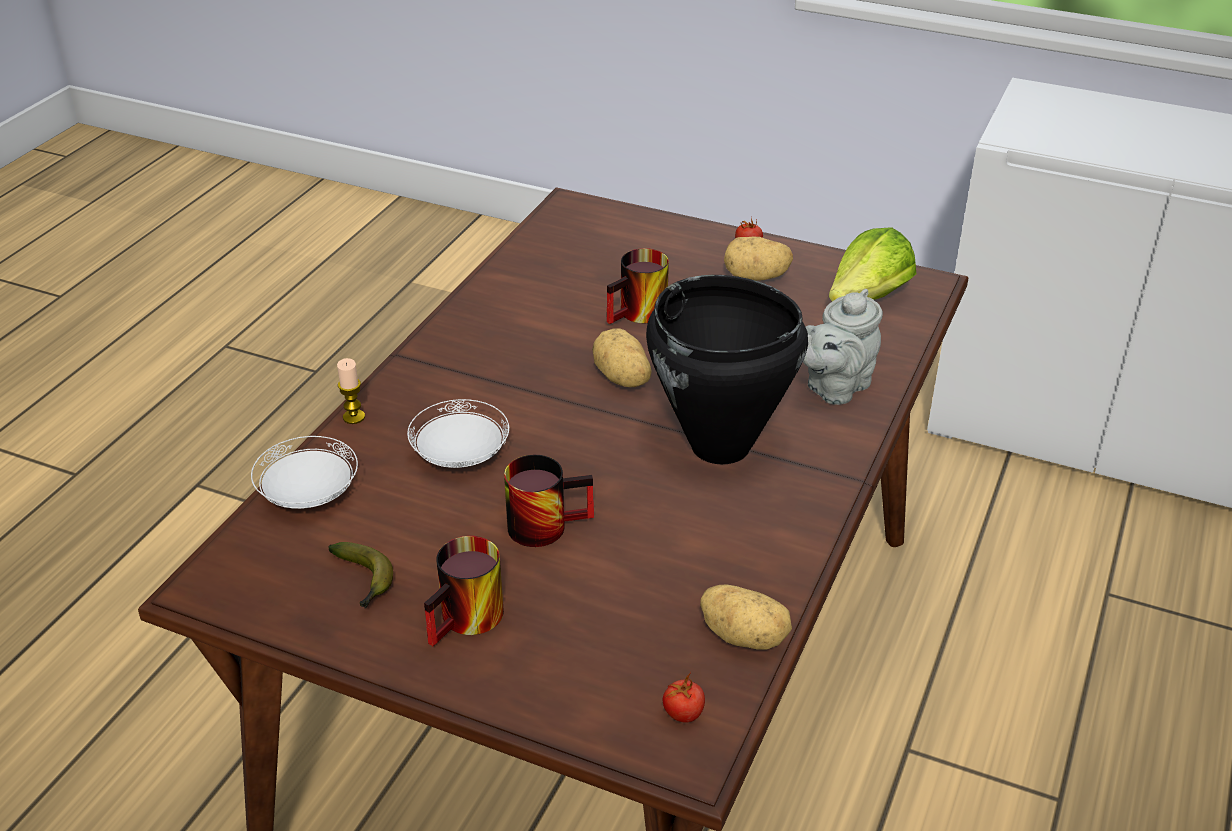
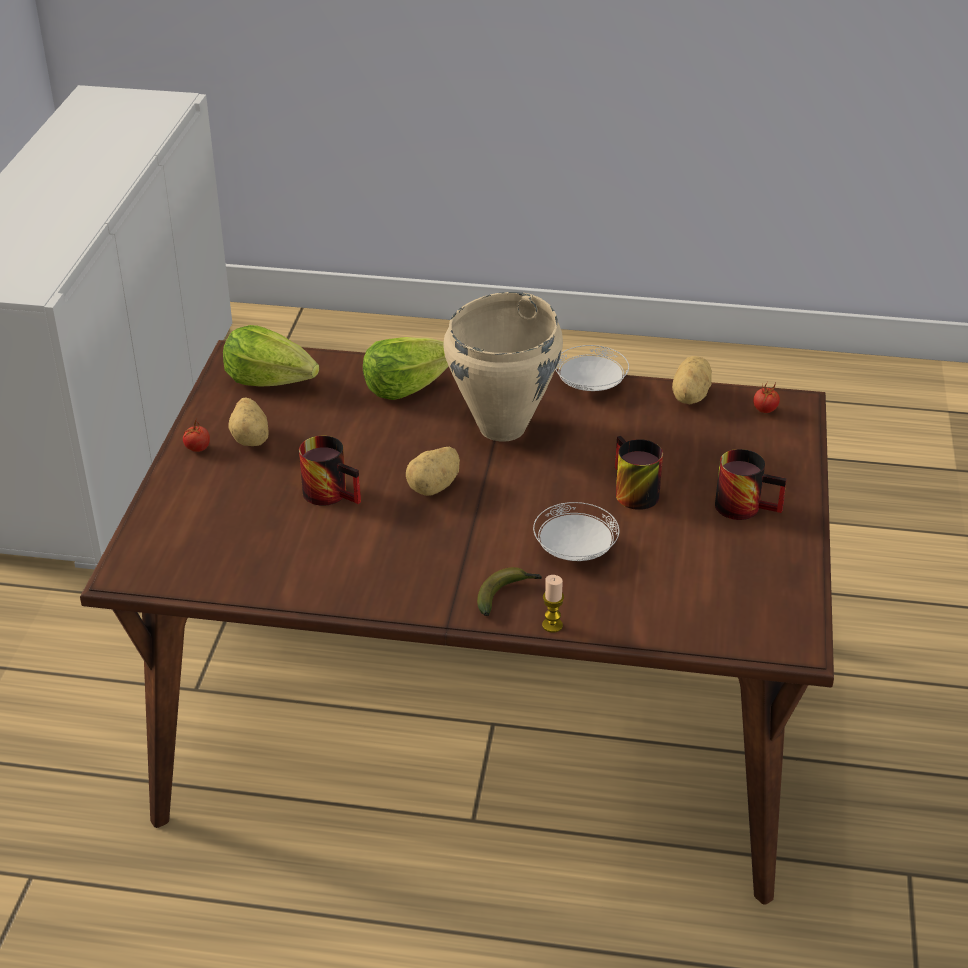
camera: 105 degrees left, 0 degrees up
white plate [251,436,358,509] -> white plate moved to [555,345,629,391]
banana [328,542,393,609] -> banana moved to [477,567,542,616]
black cooking pot [646,275,808,464] -> beige cooking pot [443,292,563,442]
grey teapot [803,289,883,405] -> lettuce [363,337,449,400]

